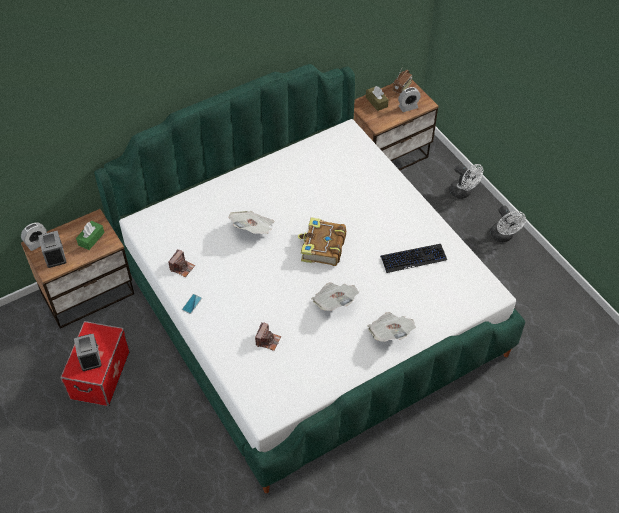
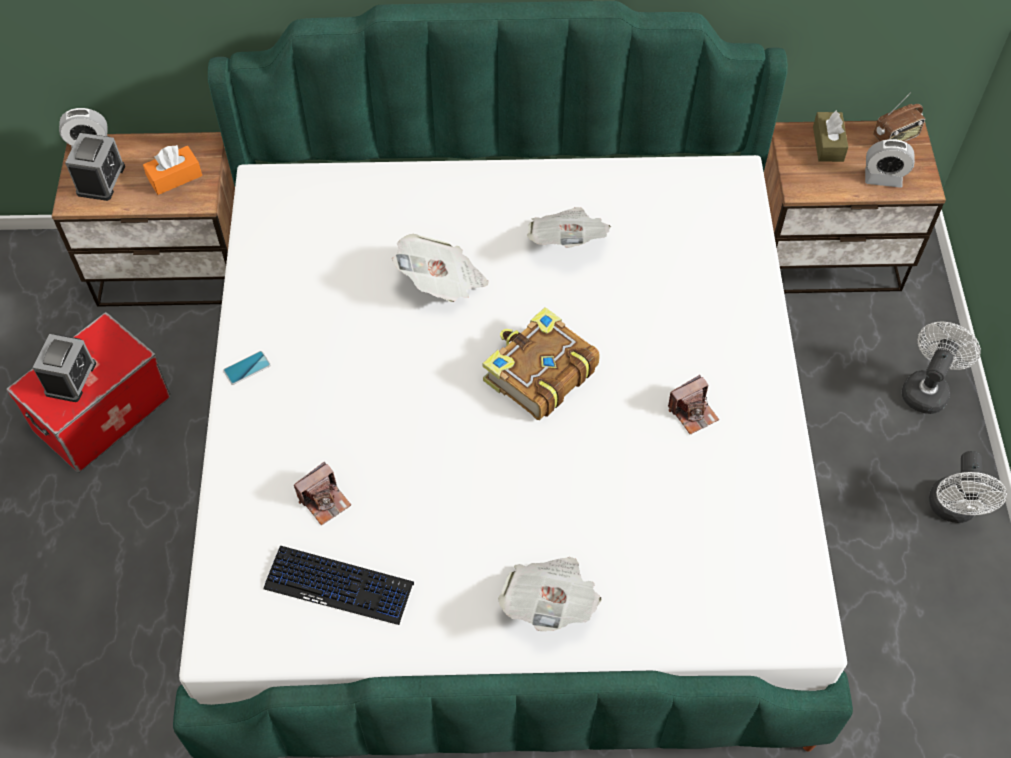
camera: 30 degrees right, 5 degrees up
green tissue box [76,221,105,250] -> orange tissue box [143,145,202,195]
camera [168,249,195,277] -> camera moved to [668,375,719,434]
newspaper [311,282,359,311] -> newspaper moved to [527,207,611,248]
keyboard [380,244,447,273] -> keyboard moved to [264,546,414,625]
white fan [449,164,483,199] -> white fan turned 135 degrees counterclockwise [902,322,981,414]

